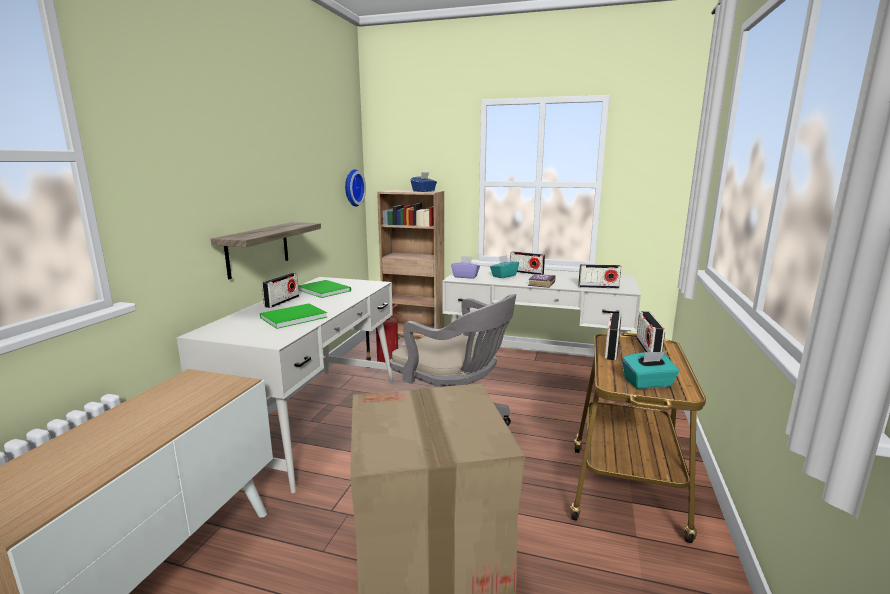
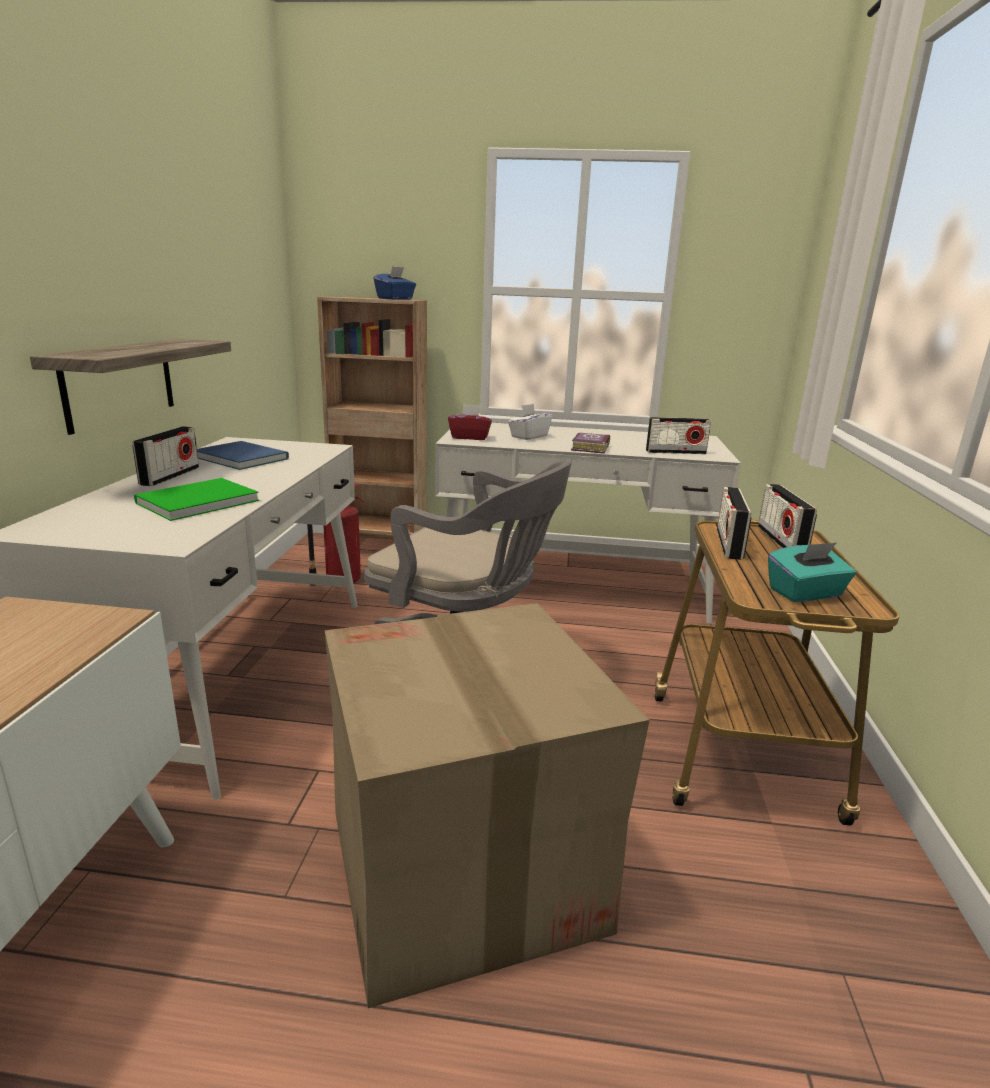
camera: 10 degrees left, 5 degrees up
green book [298,280,351,298] -> blue book [197,441,289,470]
wall clock [345,169,366,207] -> none
purple tissue box [451,256,480,279] -> red tissue box [448,404,492,440]
turquoise tissue box [490,255,519,278] -> white tissue box [508,404,552,440]
radio [510,251,545,274] -> none

